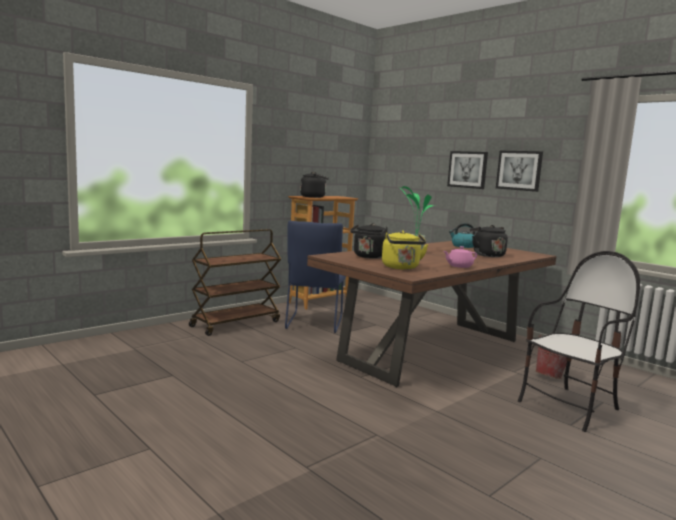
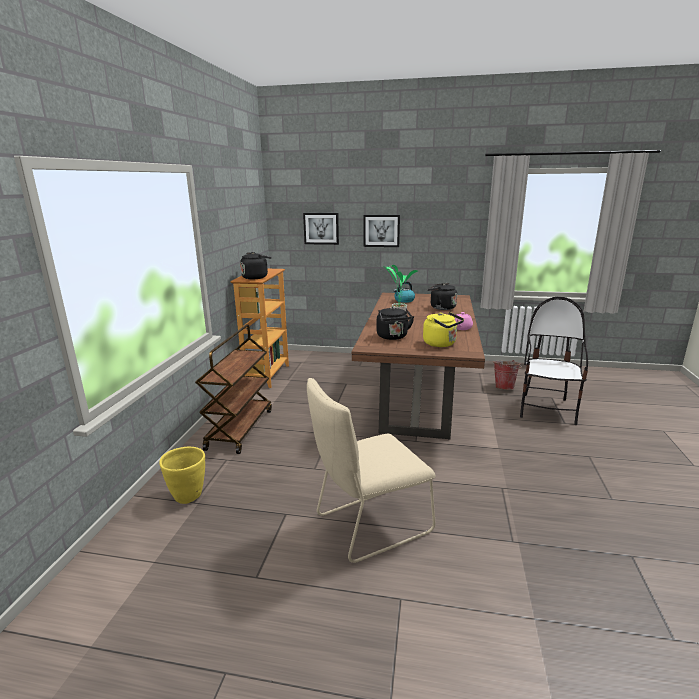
camera: 35 degrees left, 10 degrees up
blue chair [285,221,346,333] -> none
picture [496,151,543,192] -> picture moved to [303,213,339,245]
none -> yellow planter [159,447,205,504]
none -> beige chair [307,378,436,563]

